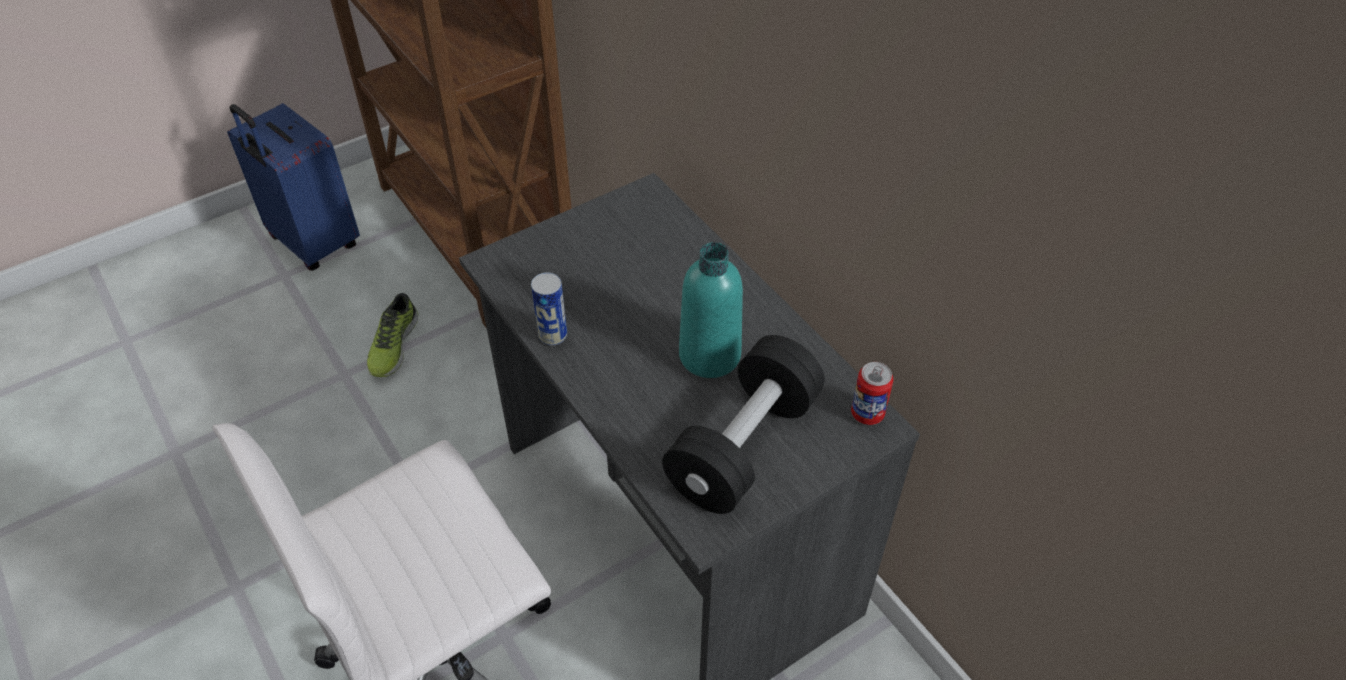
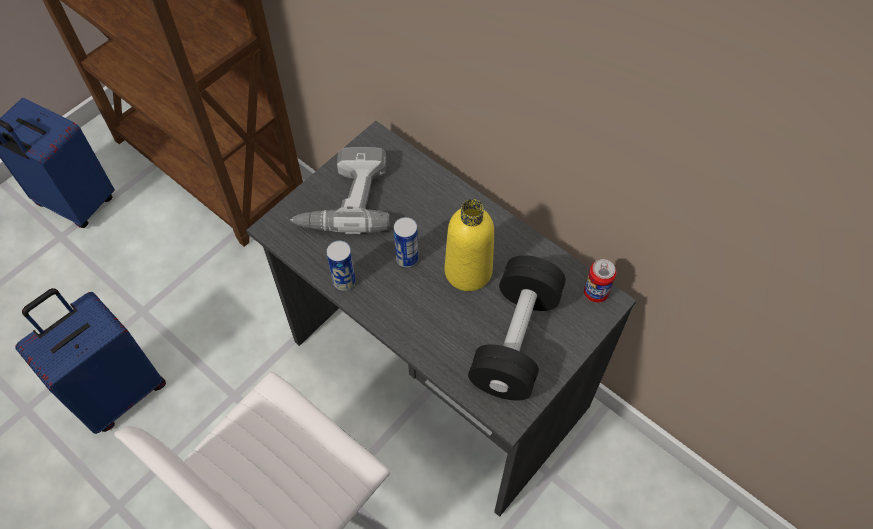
camera: 15 degrees left, 10 degrees up
shoe [367,293,418,377] -> none
turquoise bottle [679,242,743,378] -> yellow bottle [445,199,494,291]
none -> blue suitcase [15,288,166,434]
none -> power drill [290,147,390,234]
none -> can [394,217,418,268]

